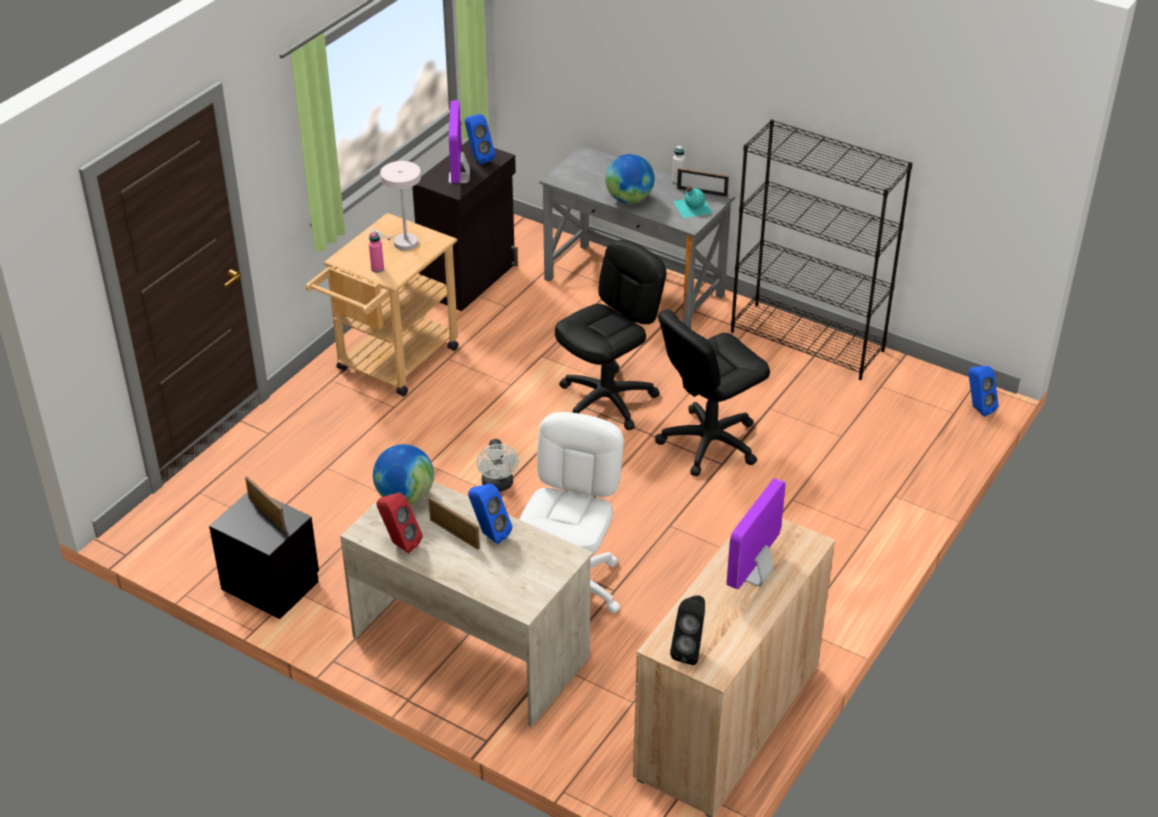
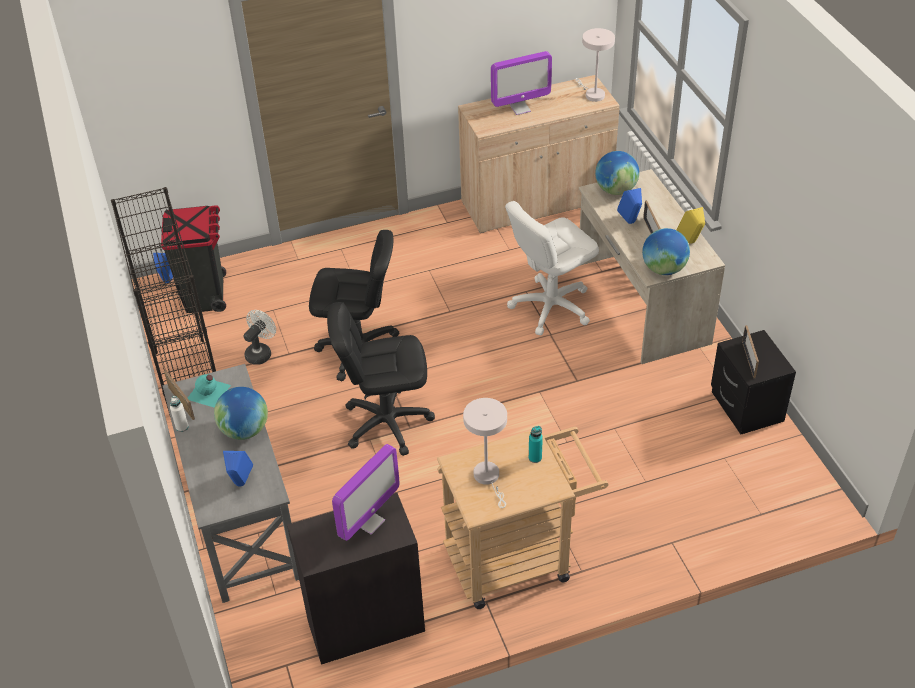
camera: 140 degrees left, 5 degrees up
pink bottle [369,232,384,273] -> turquoise bottle [529,426,543,463]
red speaker [377,493,423,553] -> yellow speaker [677,207,705,243]
blue speaker [465,114,495,164] -> blue speaker moved to [223,451,253,486]
white fan [476,439,519,492] -> white fan moved to [244,310,276,365]
black speaker [670,595,705,665] -> white table lamp [575,28,615,102]
none -> black trash can [161,205,226,313]
none -> globe [595,151,639,195]

